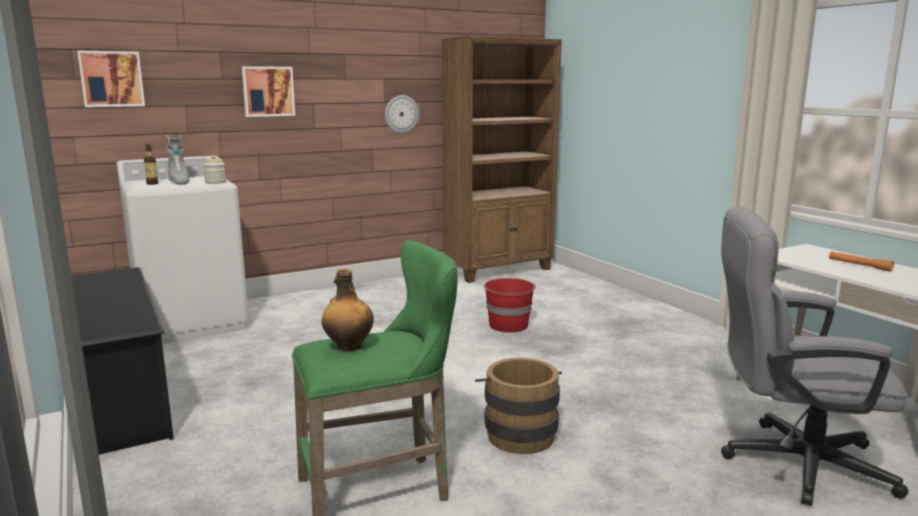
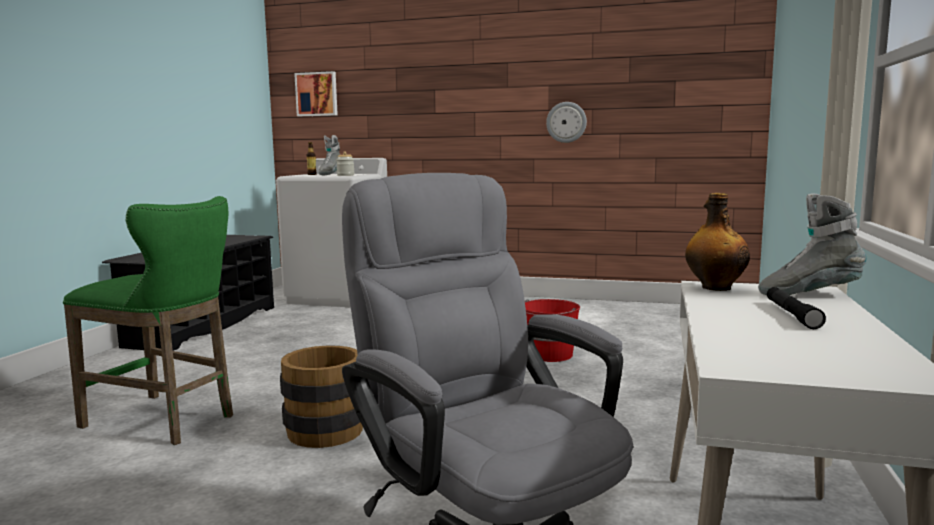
camera: 45 degrees right, 5 degrees down
picture [241,66,295,117] -> none
bottle [322,269,374,351] -> bottle moved to [685,193,750,291]
brown bookcase [442,36,562,283] -> none
orange flashlight [829,251,894,272] -> black flashlight [767,287,826,329]
none -> grey boot [758,194,866,295]

